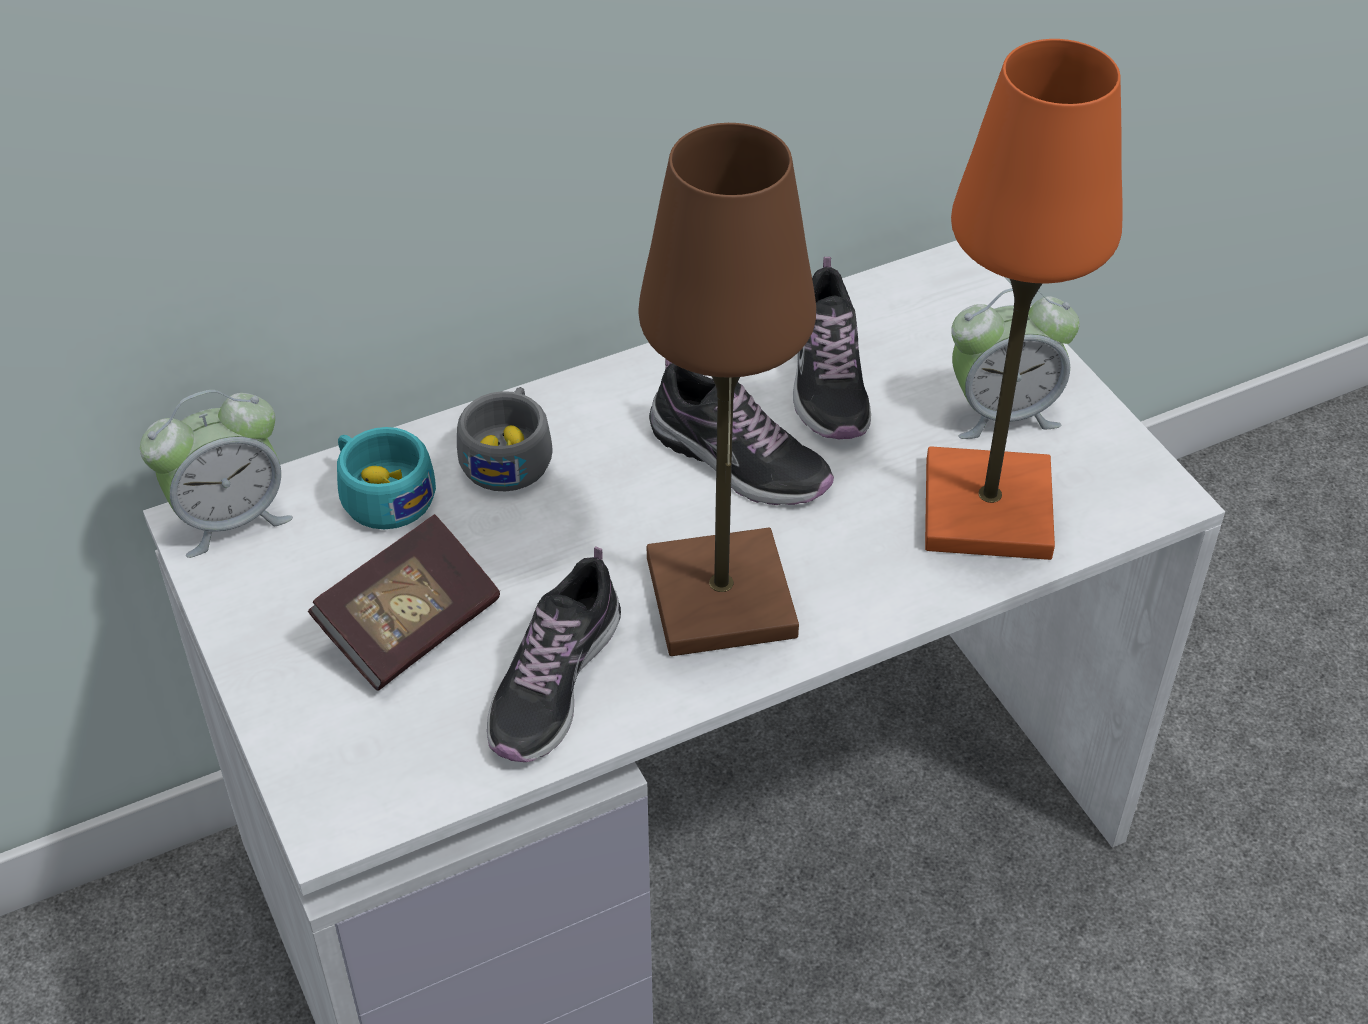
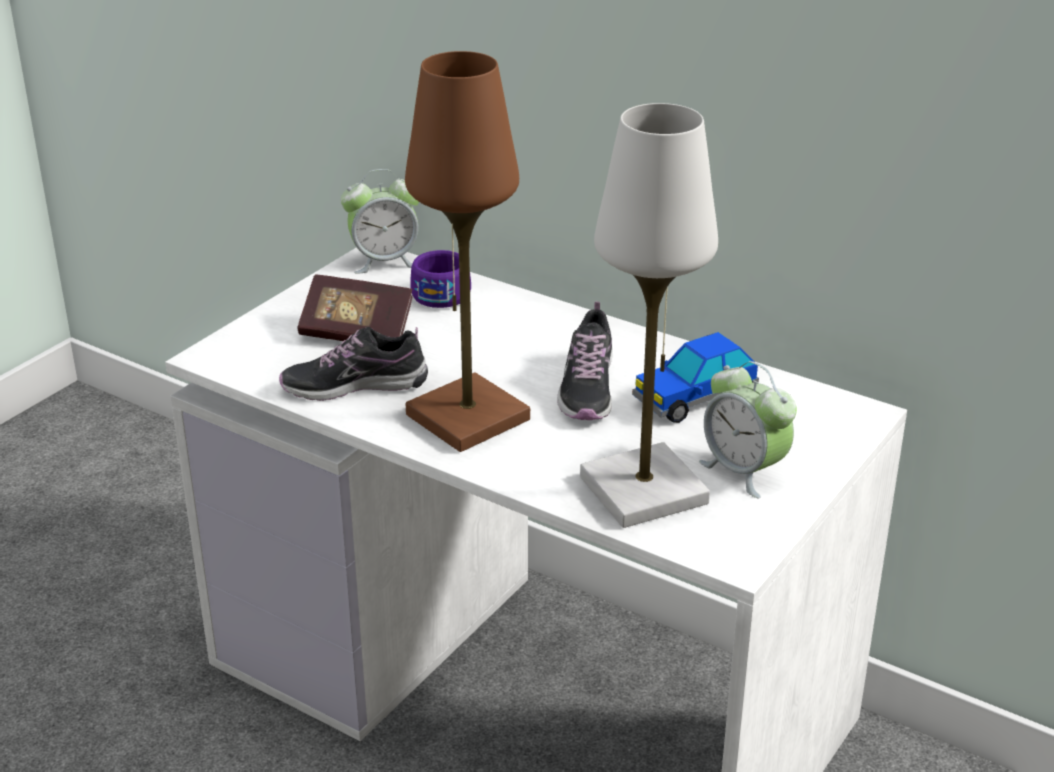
camera: 60 degrees right, 15 degrees down
alarm clock [140,390,293,558] -> alarm clock turned 45 degrees counterclockwise [341,169,419,274]
turquoise cup [337,427,436,529] -> purple cup [410,250,471,308]
grey cup [457,387,553,492] -> none
shoe [793,257,871,439] -> toy car [632,332,759,423]
orange table lamp [925,39,1123,560] -> white table lamp [580,103,718,528]

